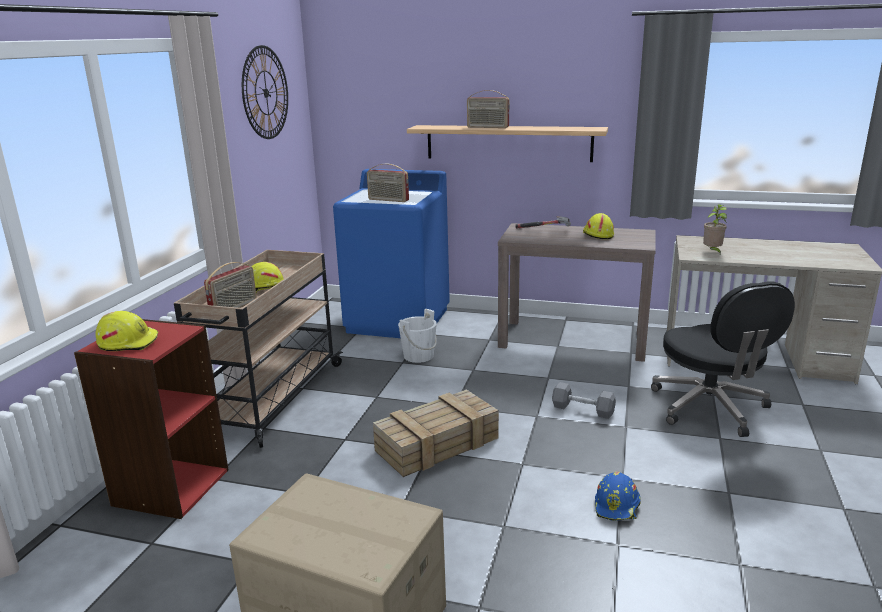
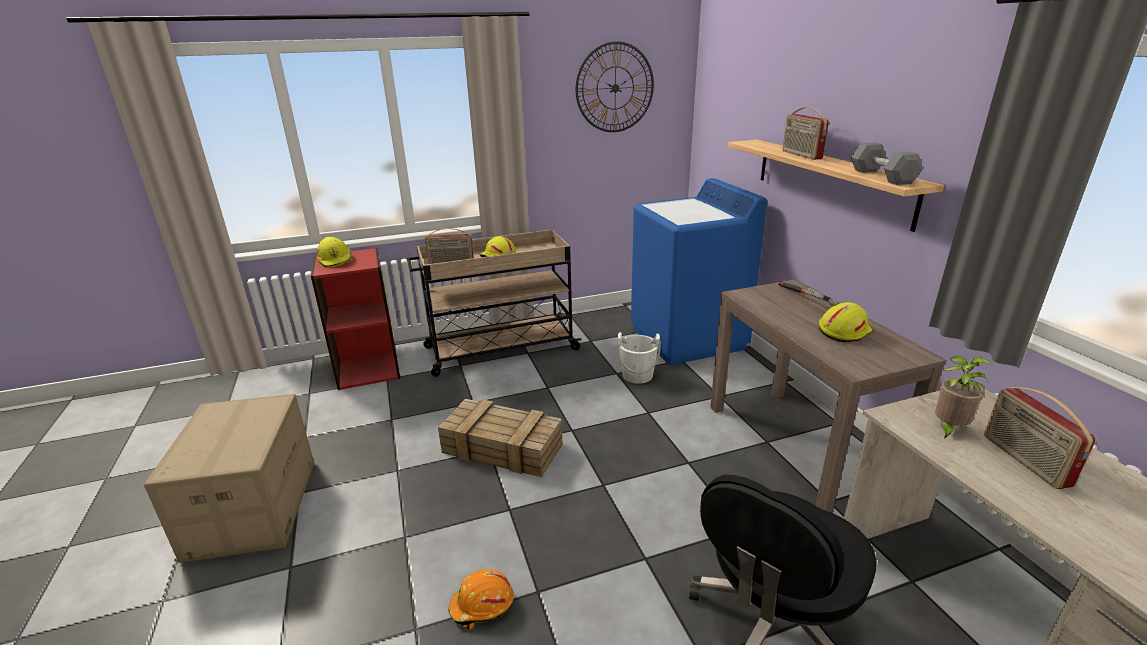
camera: 55 degrees right, 5 degrees up
radio [367,164,409,202] -> radio moved to [984,387,1095,489]
grey dumbbell [552,382,616,419] -> grey dumbbell moved to [851,142,923,185]
blue hard hat [595,472,641,521] -> orange hard hat [448,569,514,630]

